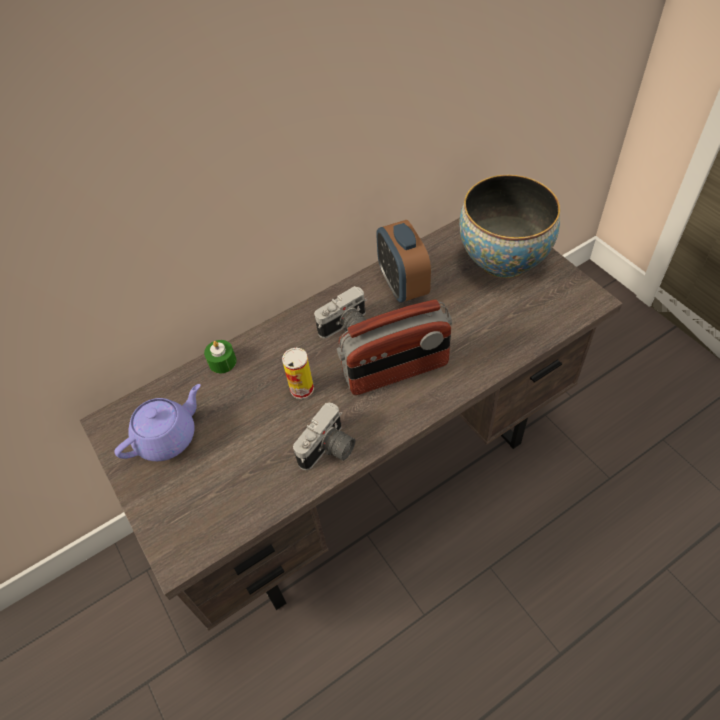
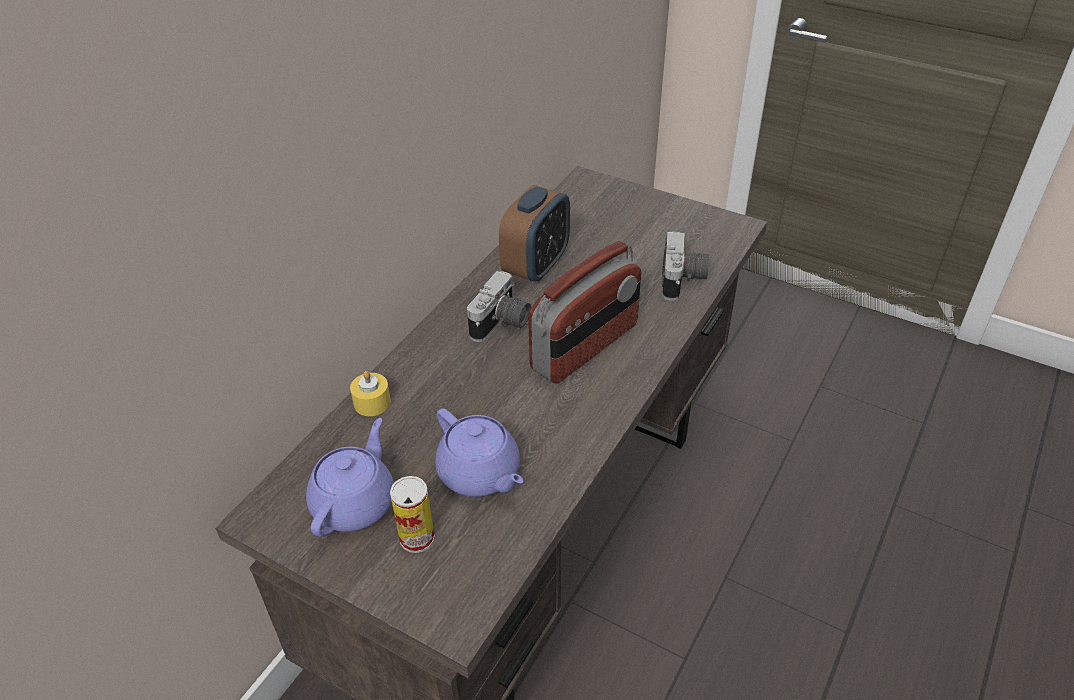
camera: 30 degrees left, 10 degrees down
green candle [204,340,237,374] -> yellow candle [350,371,391,416]
can [282,348,314,399] -> can moved to [390,476,435,553]
camera [293,403,356,470] -> camera moved to [661,231,709,301]
alarm clock [376,220,431,303] -> alarm clock turned 105 degrees counterclockwise [499,185,570,282]
bowl [459,175,560,278] -> none
none -> purple teapot [435,408,524,497]

